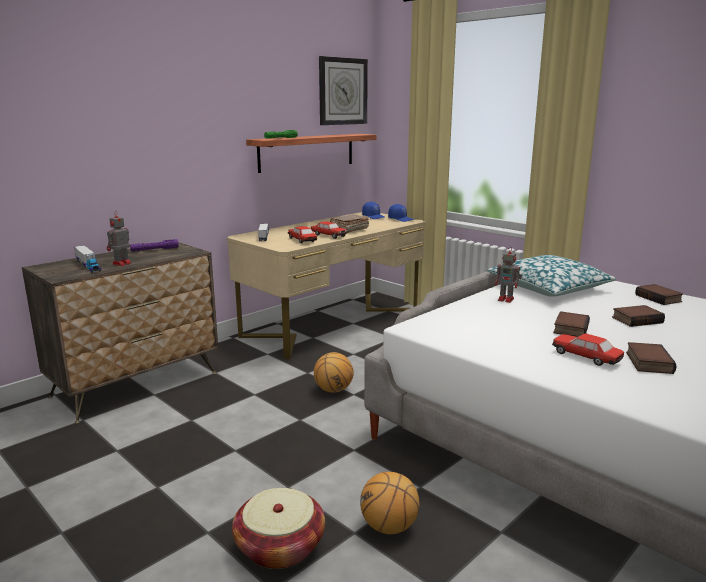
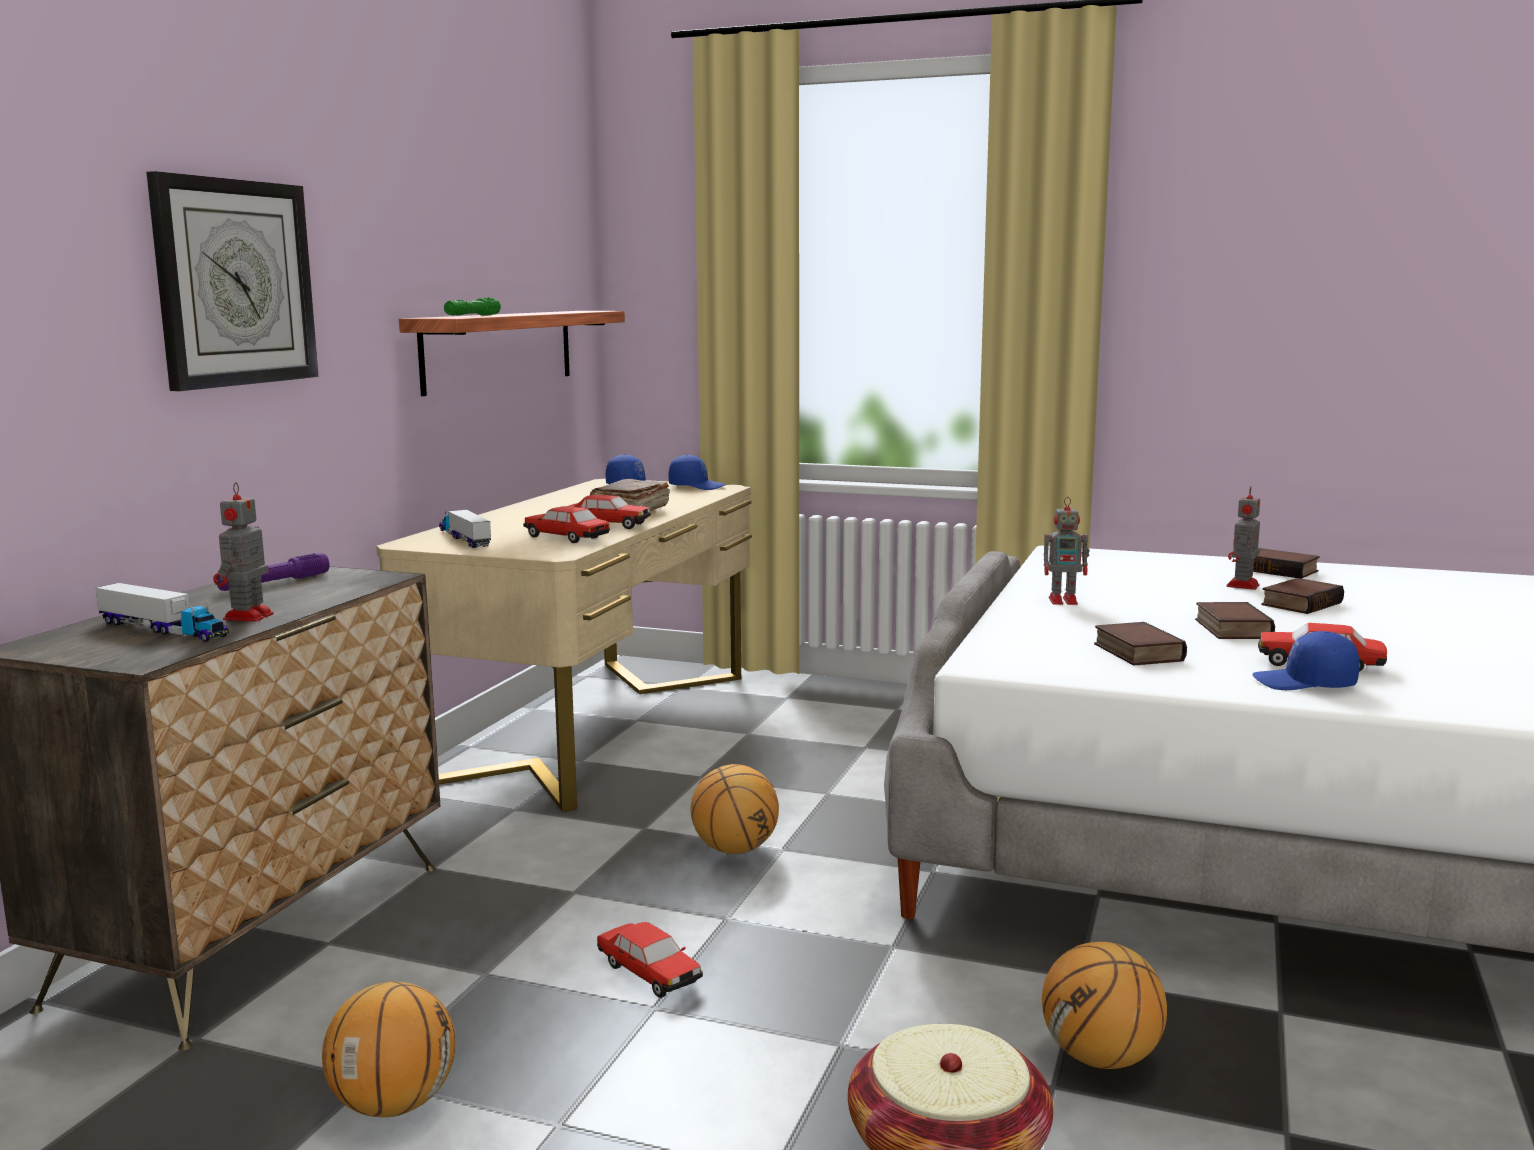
camera: 25 degrees left, 5 degrees down
wall clock [319,56,368,125] -> wall clock moved to [146,171,318,391]
pillow [487,255,617,297] -> none
book [626,342,677,374] -> book moved to [1094,622,1187,666]
none -> basketball [322,981,456,1117]
none -> toy car [597,922,703,998]
none -> toy robot [1226,486,1260,590]
none -> blue cap [1253,631,1360,690]

